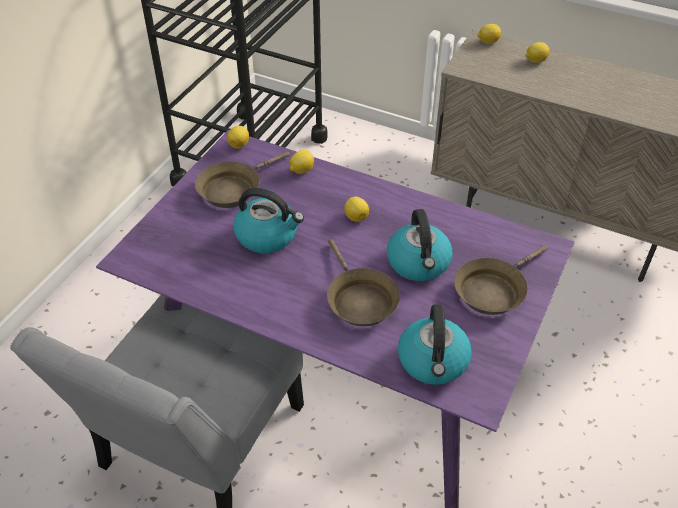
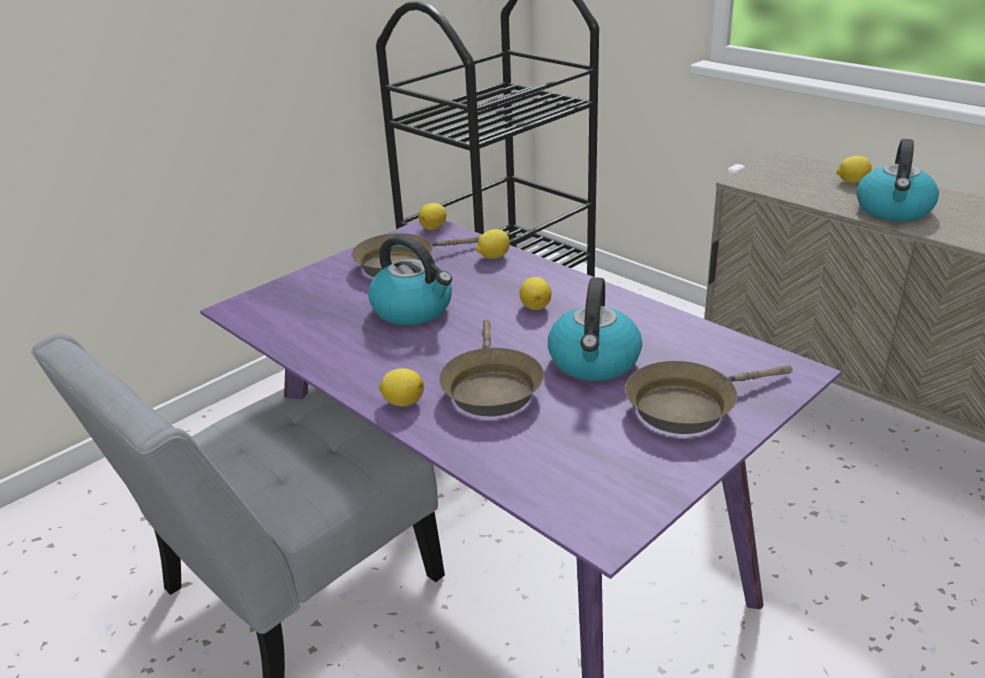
camera: 20 degrees right, 15 degrees down
kettle [398,305,472,385] -> kettle moved to [856,139,939,222]
lemon [477,24,501,44] -> lemon moved to [379,368,424,407]

